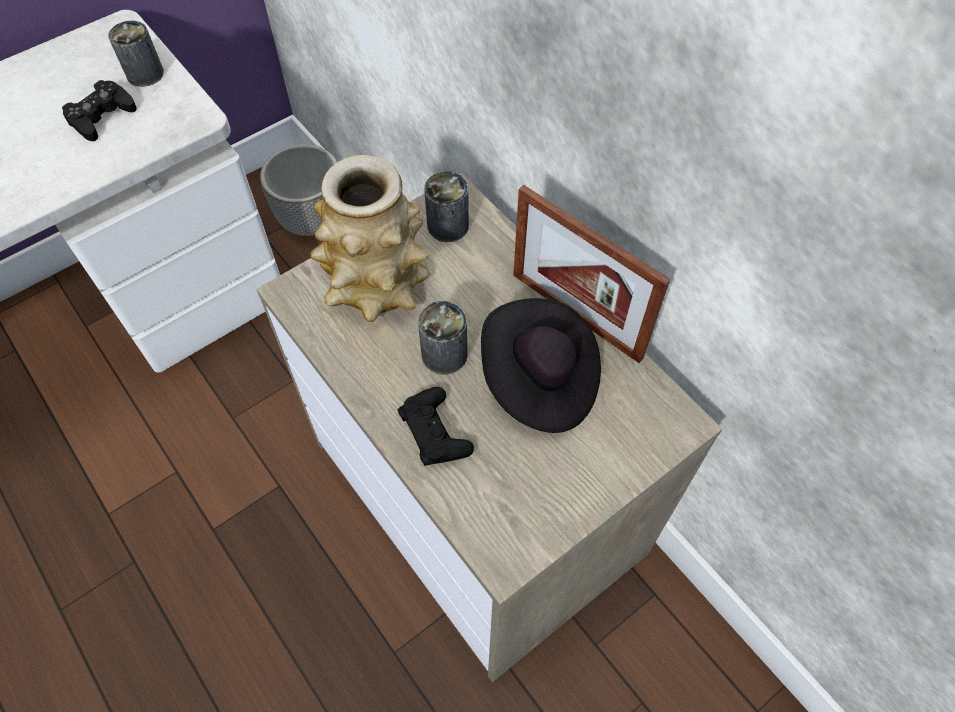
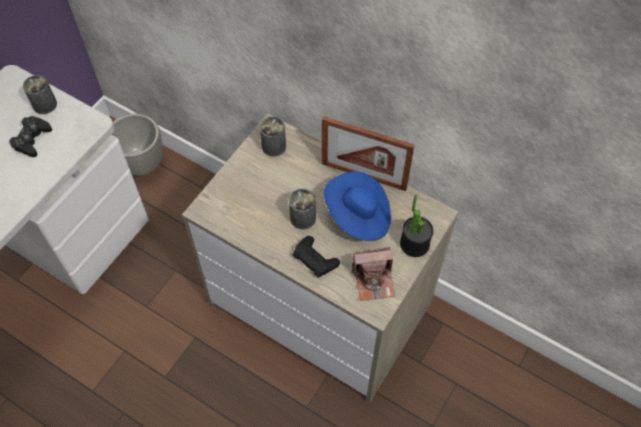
camera: 20 degrees left, 0 degrees up
vase [310,155,430,322] -> none
black hat [481,298,601,433] -> blue hat [324,171,391,241]
none -> camera [351,247,395,301]
none -> potted plant [400,194,433,257]

